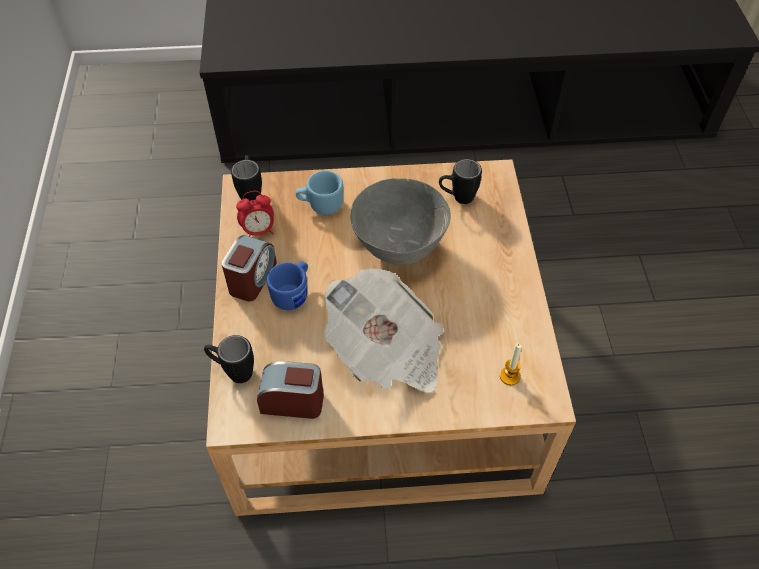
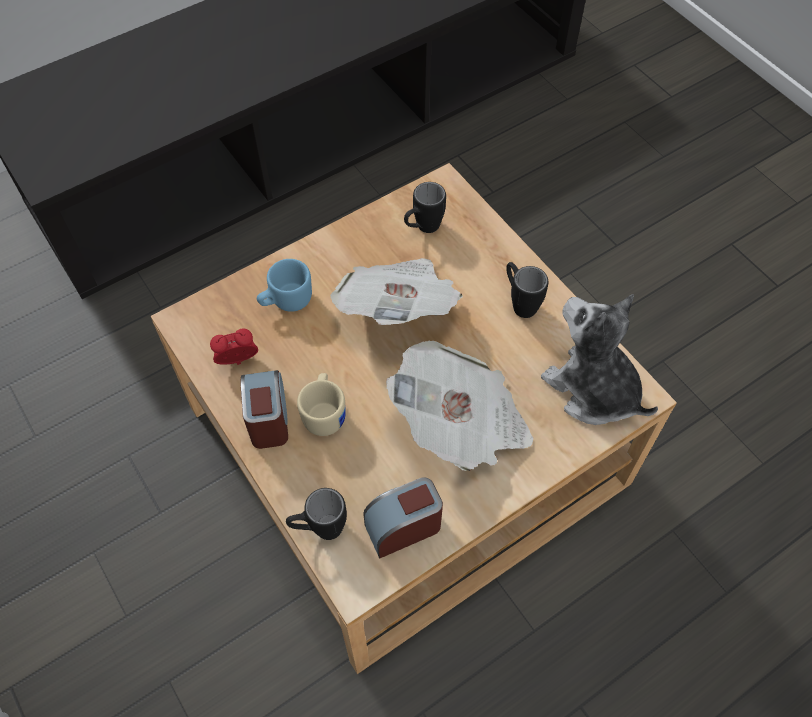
camera: 30 degrees left, 5 degrees up
black mug [231,155,262,201] -> black mug moved to [506,262,548,318]
alarm clock [236,191,274,237] -> alarm clock turned 150 degrees counterclockwise [210,329,258,365]
blue mug [267,262,308,310] -> beige mug [297,373,345,436]
grey bowl [351,178,451,265] -> newspaper [330,258,463,325]
candle [500,343,522,385] -> plush toy [541,294,658,425]

